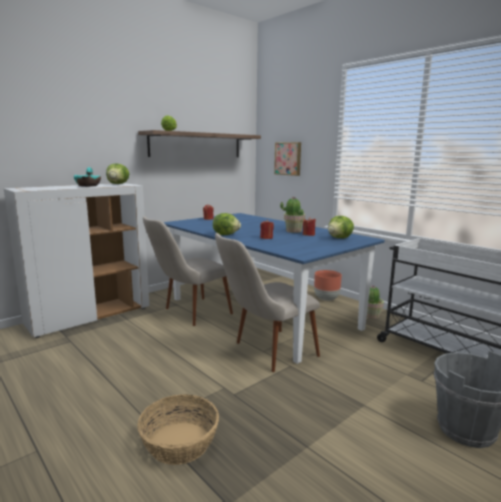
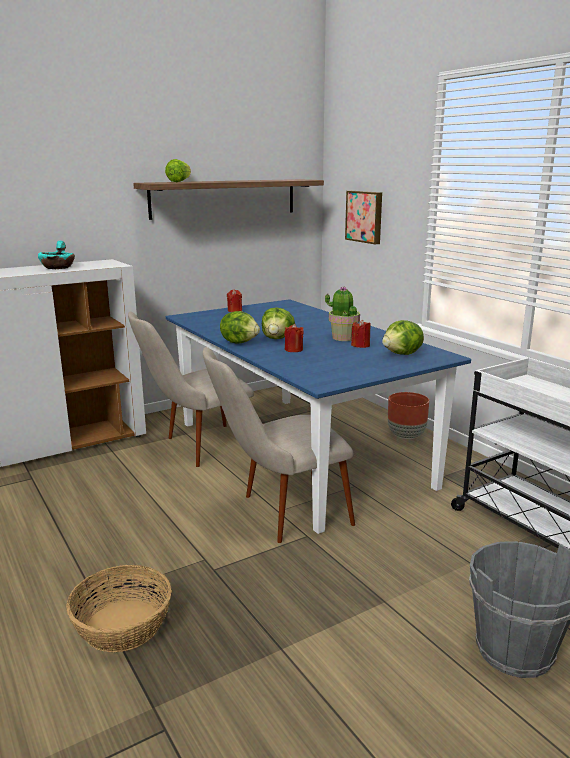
camera: 10 degrees right, 5 degrees up
lettuce [106,163,129,184] -> lettuce moved to [262,307,295,339]
potted plant [367,285,384,319] -> none

